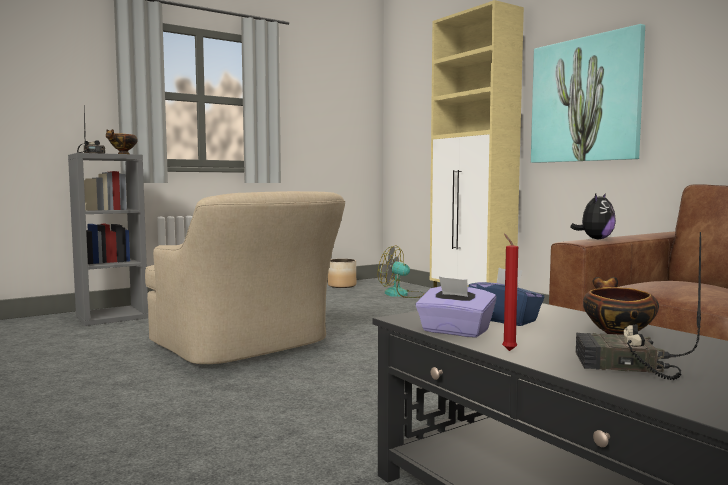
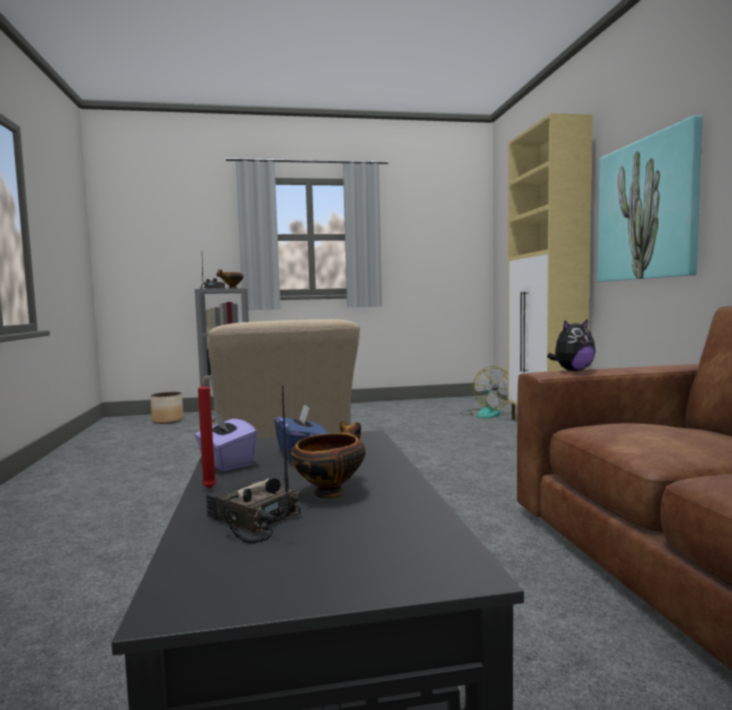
camera: 25 degrees right, 0 degrees up
planter [328,259,356,288] -> planter moved to [150,392,184,424]
fan [378,245,424,298] -> fan turned 150 degrees counterclockwise [460,366,508,419]

